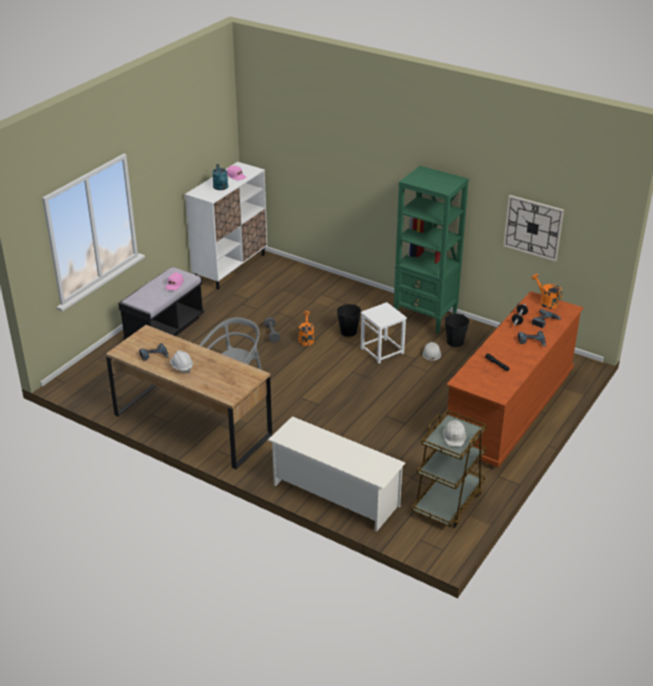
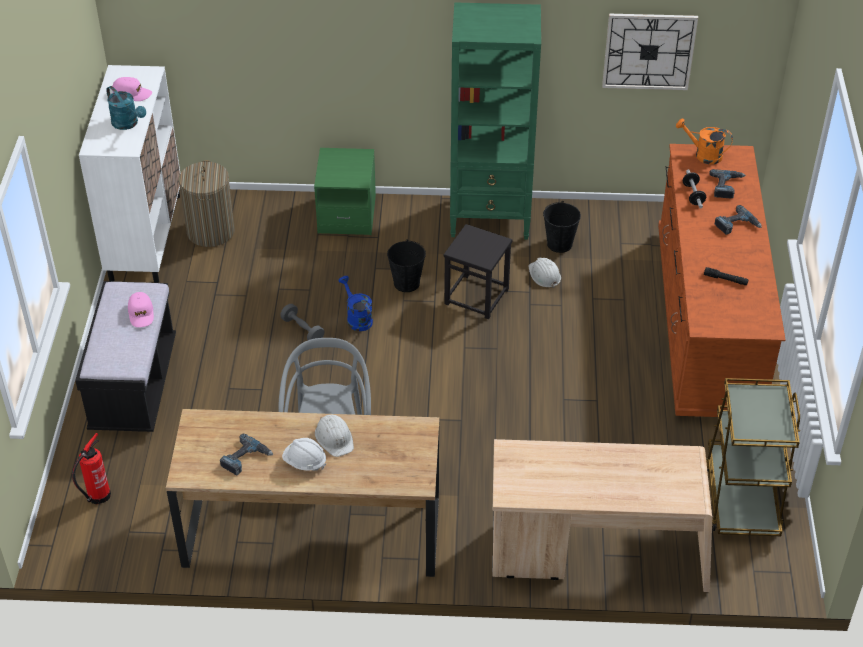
camera: 30 degrees left, 10 degrees up
white shoe rack [268,416,405,532] -> beige desk [492,439,712,592]
orange watering can [298,311,314,346] -> blue watering can [339,276,373,331]
white stool [361,302,407,363] -> black stool [444,224,512,319]
white hard hat [443,420,466,447] -> white hard hat moved to [315,415,354,457]
none -> fire extinguisher [72,433,111,504]
none -> laundry basket [178,160,235,247]
none -> green nightstand [314,148,376,235]

